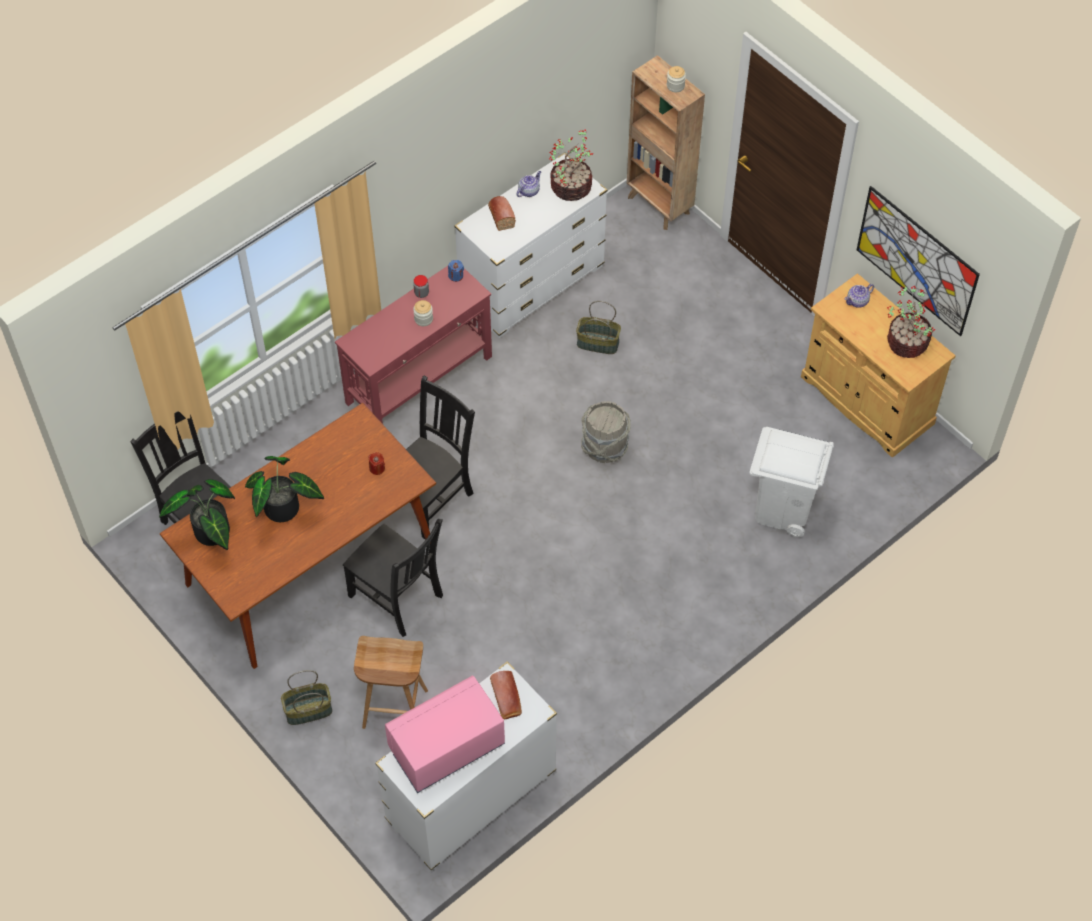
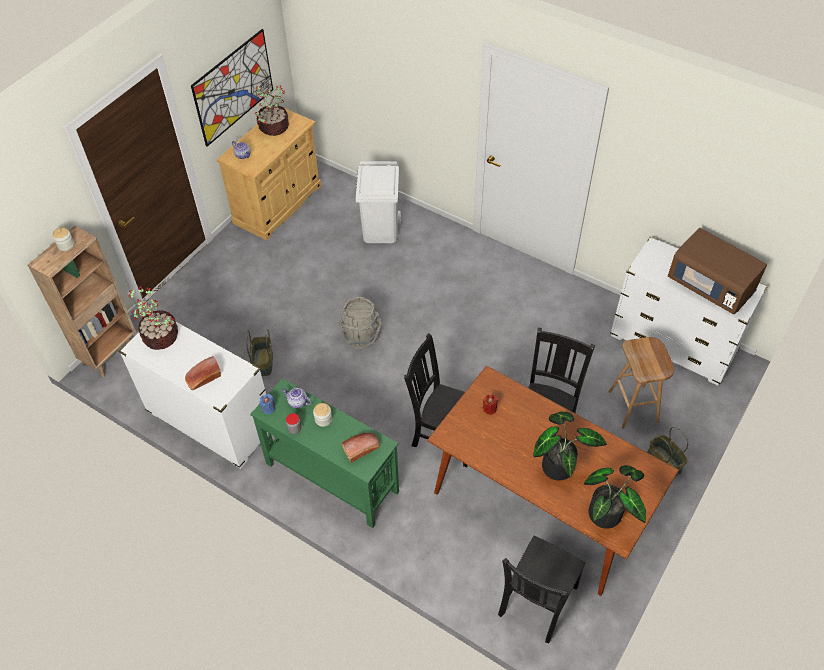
camera: 105 degrees left, 5 degrees down
red console table [335,266,492,424] -> green console table [251,378,399,528]
pink microwave [385,676,505,793] -> brown microwave [668,228,767,314]
bread [490,671,522,719] -> bread moved to [342,433,380,463]
teapot [517,171,541,197] -> teapot moved to [282,388,312,408]

